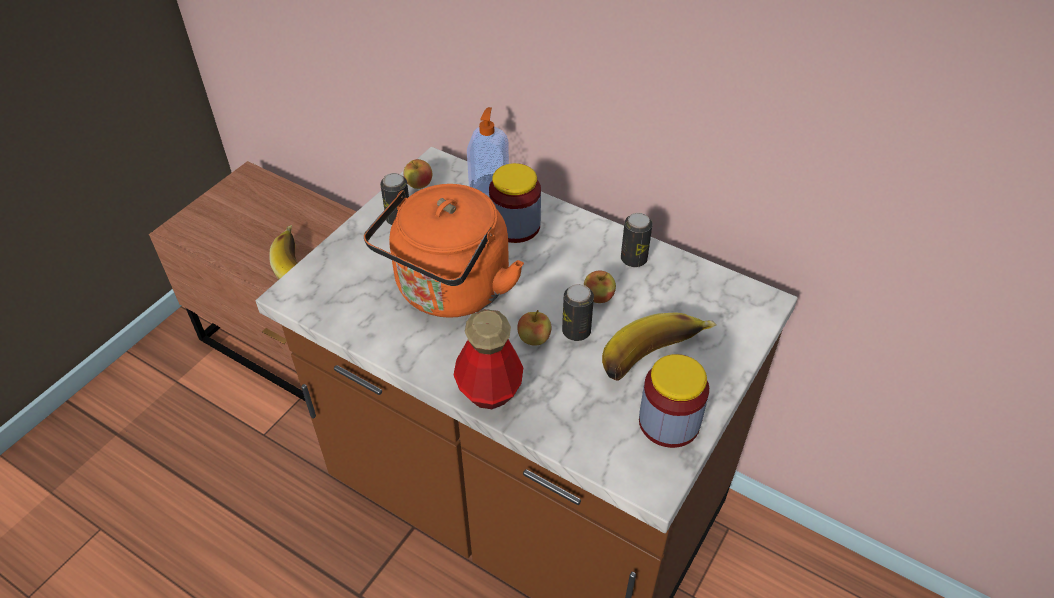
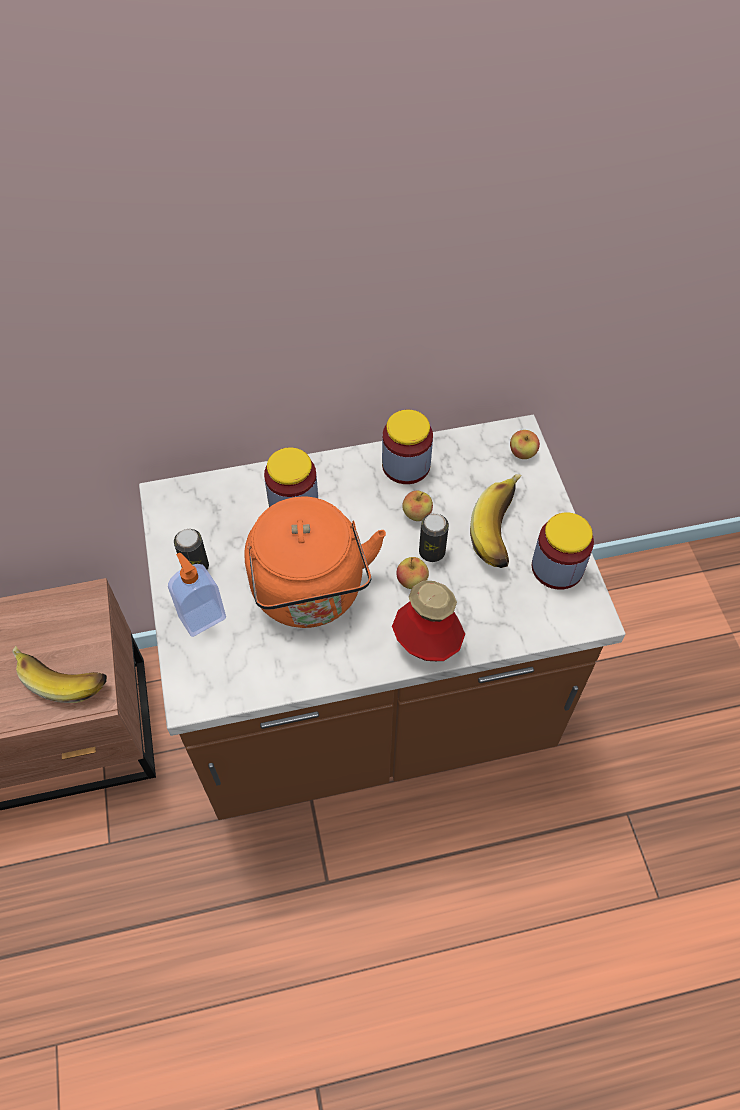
camera: 45 degrees left, 10 degrees up
apple [403,159,432,189] -> apple moved to [510,430,540,459]
soap dispenser [467,107,509,197] -> soap dispenser moved to [168,552,226,637]
can [621,213,653,267] -> jar [382,410,433,484]

